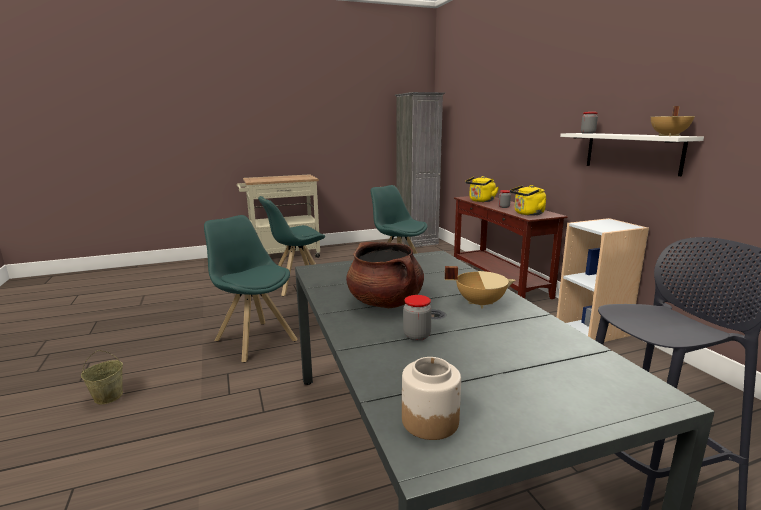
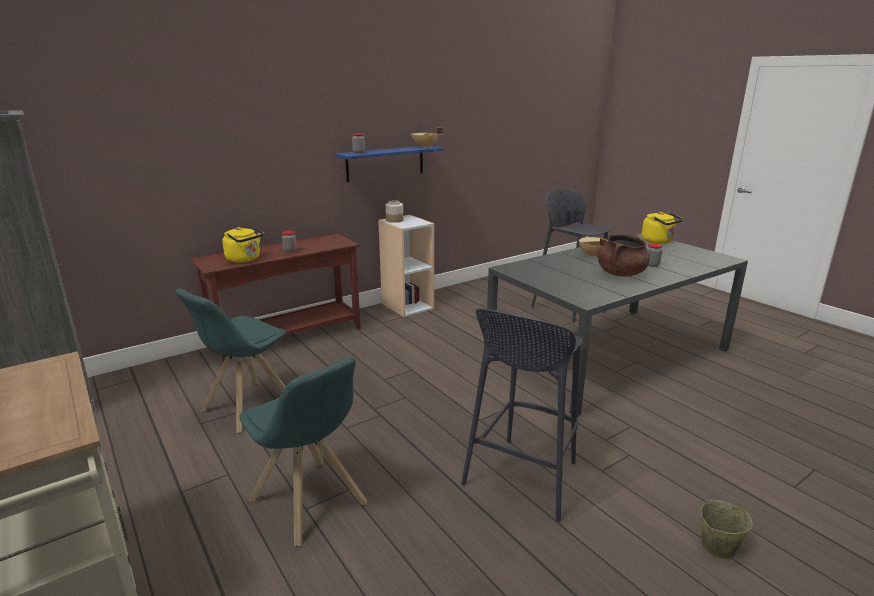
camera: 105 degrees left, 5 degrees up
turquoise chair [204,215,297,363] -> grey stool [461,308,582,522]
jar [402,357,461,440] -> jar moved to [385,200,403,223]
yellow kettle [510,185,546,216] -> yellow kettle moved to [642,212,683,244]
white shelf [560,133,704,176] -> blue shelf [335,146,444,182]

